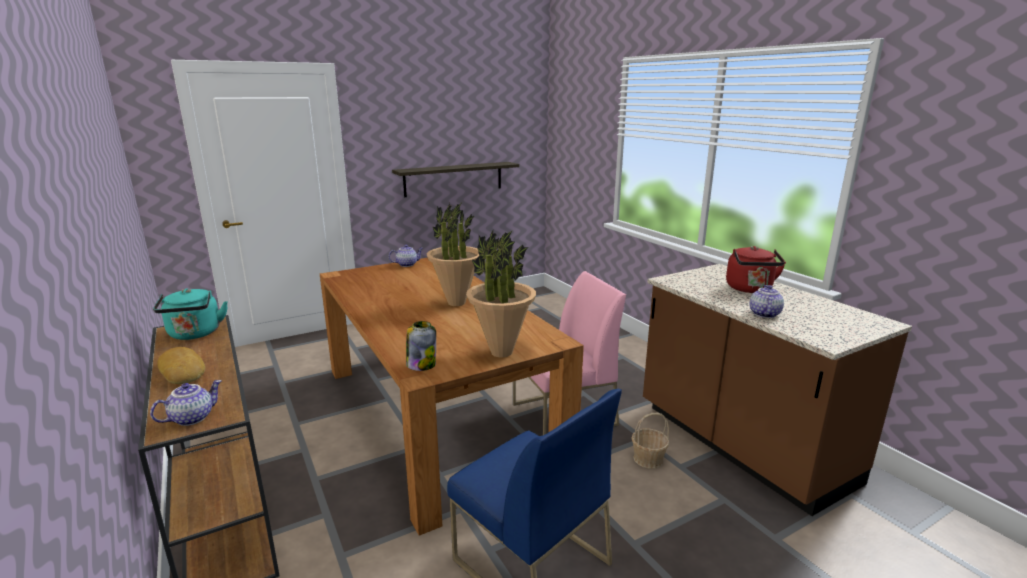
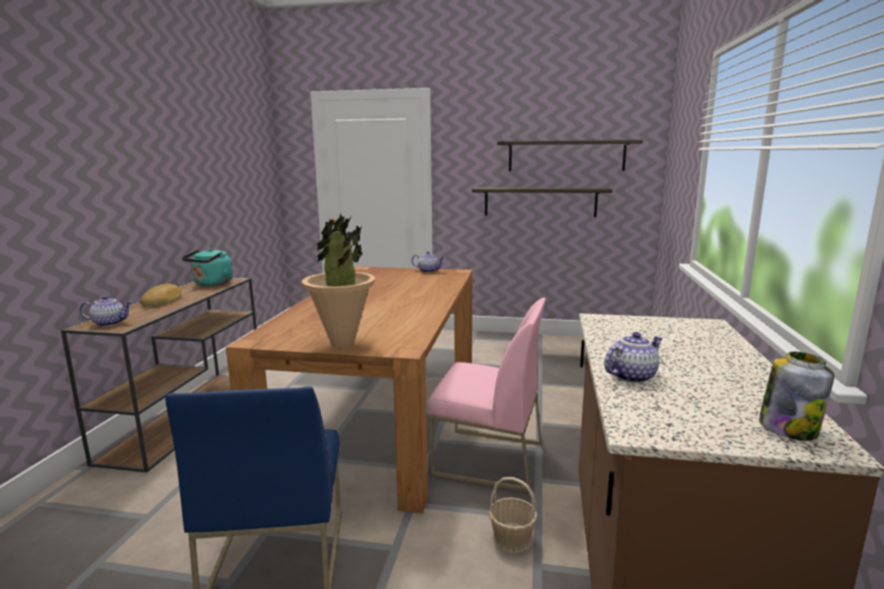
camera: 40 degrees right, 5 degrees down
jar [406,321,436,371] -> jar moved to [759,352,834,441]
potted plant [427,203,479,306] -> none
red kettle [726,246,786,293] -> none
none -> shelf [497,140,643,171]

